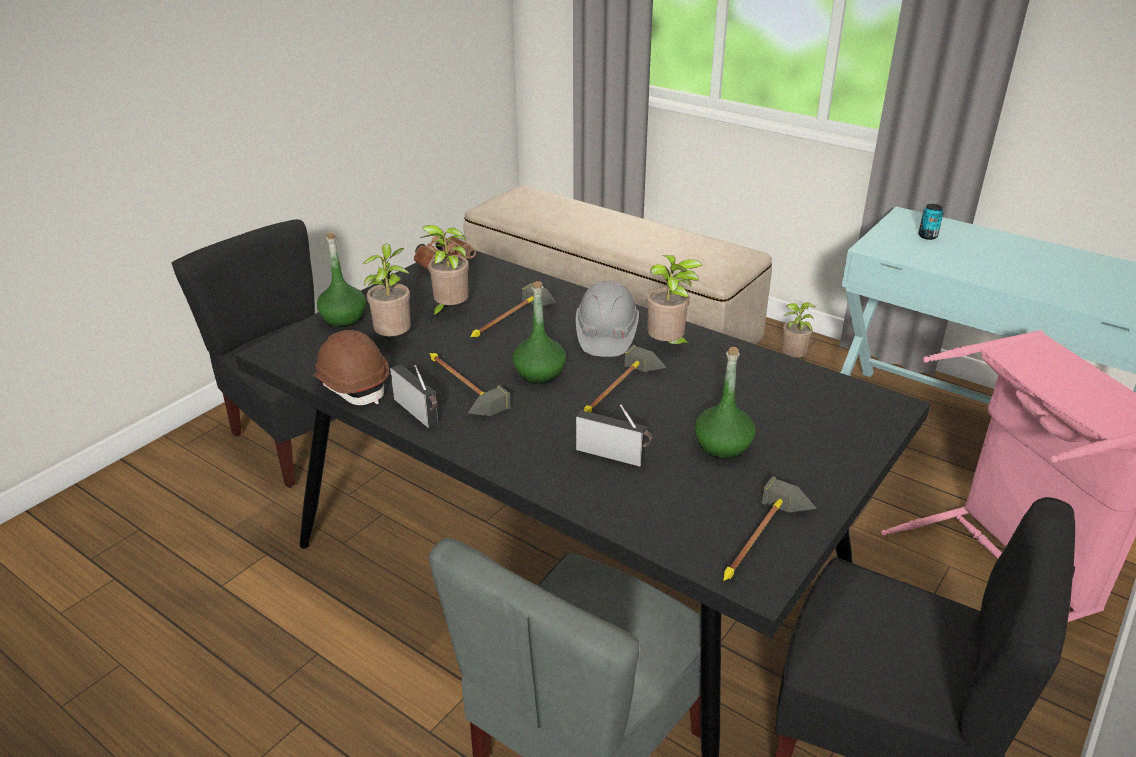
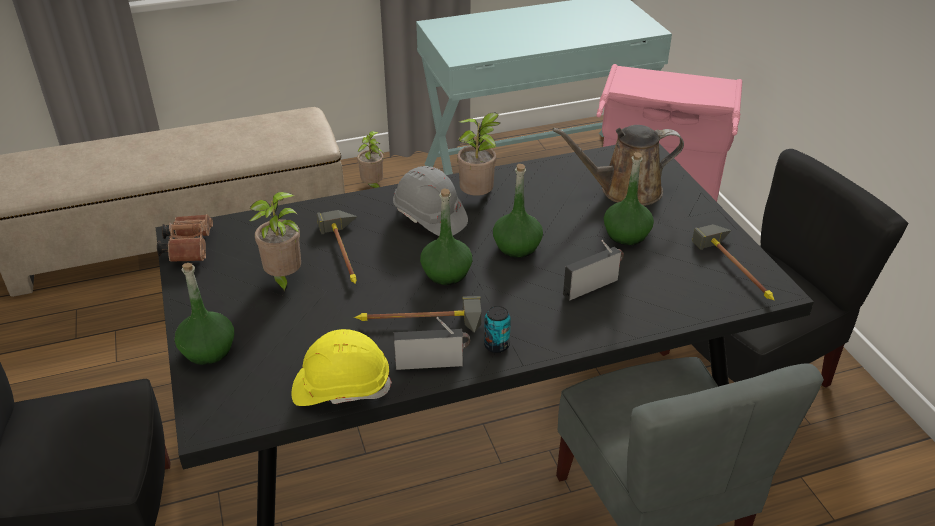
camera: 55 degrees left, 5 degrees up
brown hard hat [313,330,389,405] -> yellow hard hat [292,329,392,406]
potted plant [363,244,411,336] -> none
hammer [584,345,667,413] -> green bottle [493,164,543,258]
can [919,204,944,240] -> can moved to [484,306,511,353]
none -> brown watering can [552,125,684,206]

